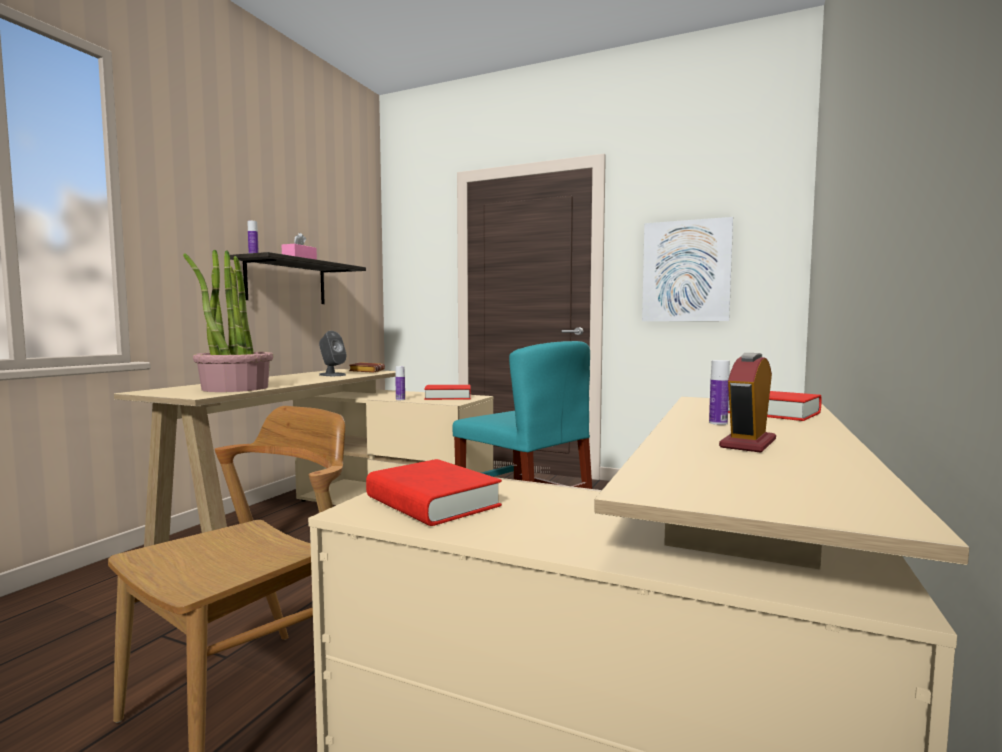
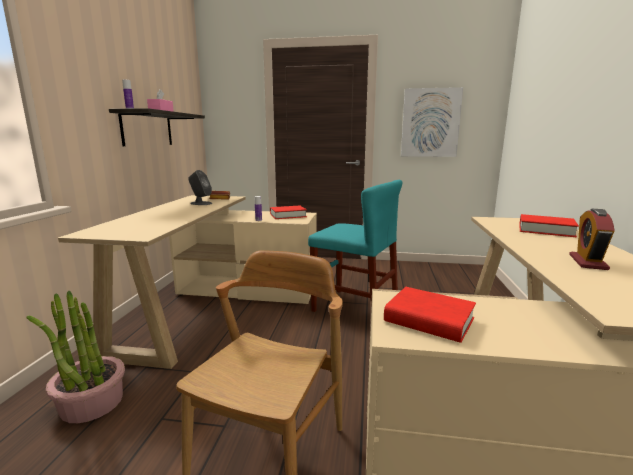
camera: 15 degrees left, 10 degrees up
potted plant [183,249,273,392] -> potted plant moved to [26,291,125,423]
bottle [709,360,730,425] -> none

